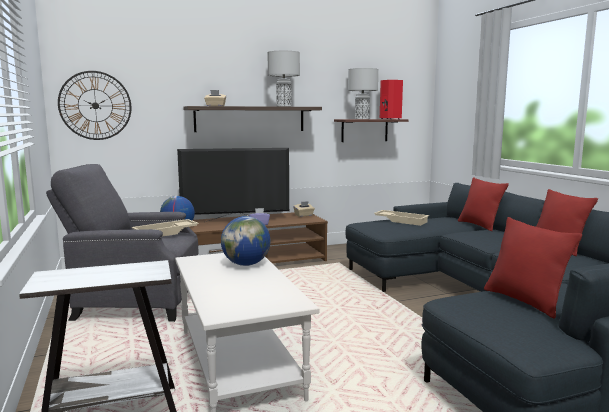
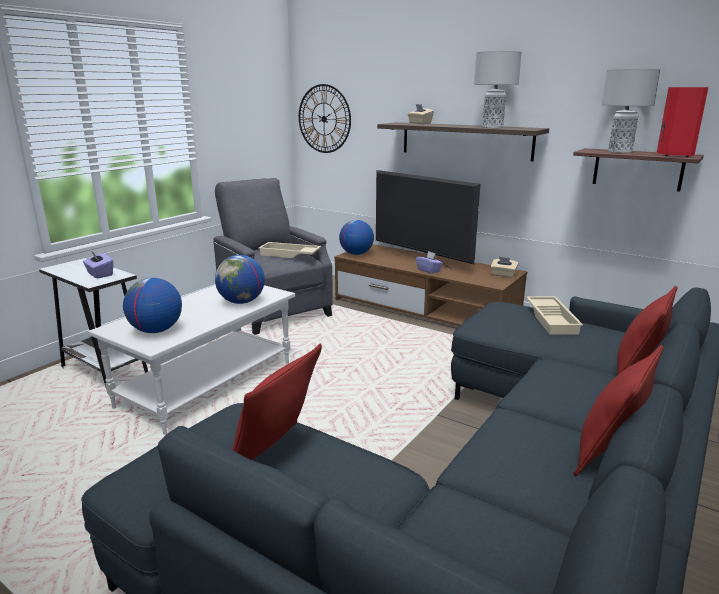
camera: 55 degrees right, 10 degrees up
none -> purple tissue box [83,251,113,279]
none -> globe [123,278,182,333]

